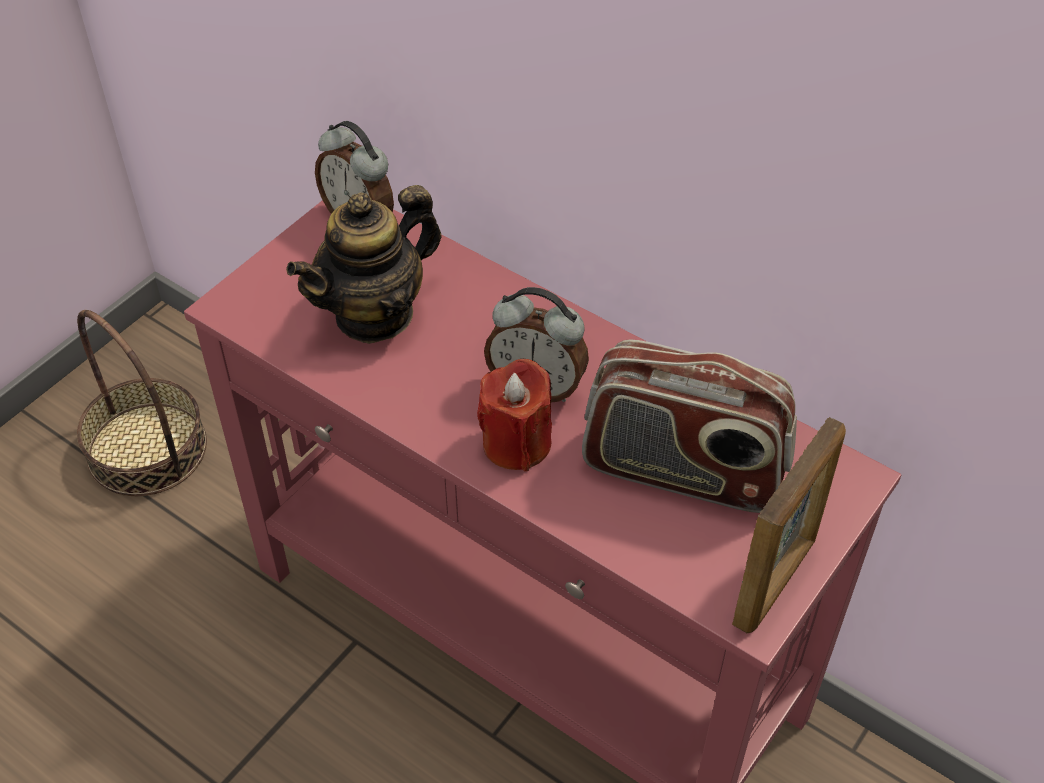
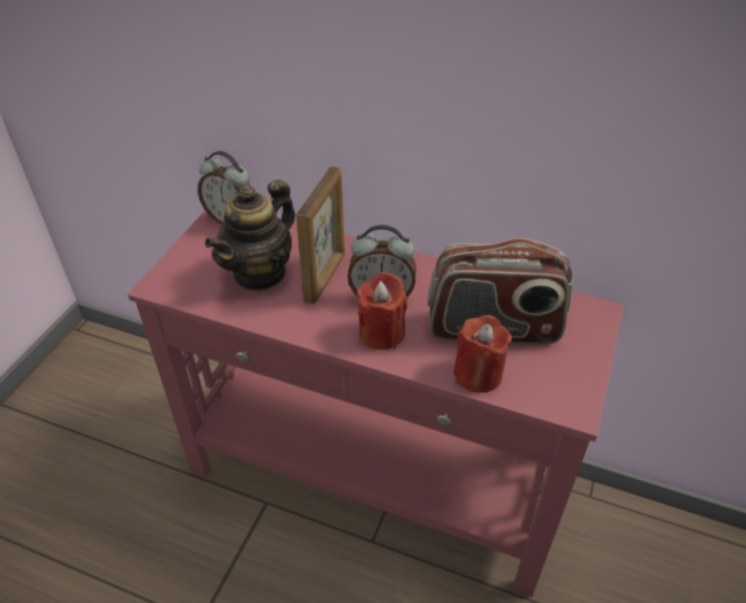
camera: 15 degrees left, 5 degrees down
basket [77,310,207,496] -> none
picture frame [732,417,846,633] -> picture frame moved to [296,166,345,304]
none -> red candle [454,315,512,393]

